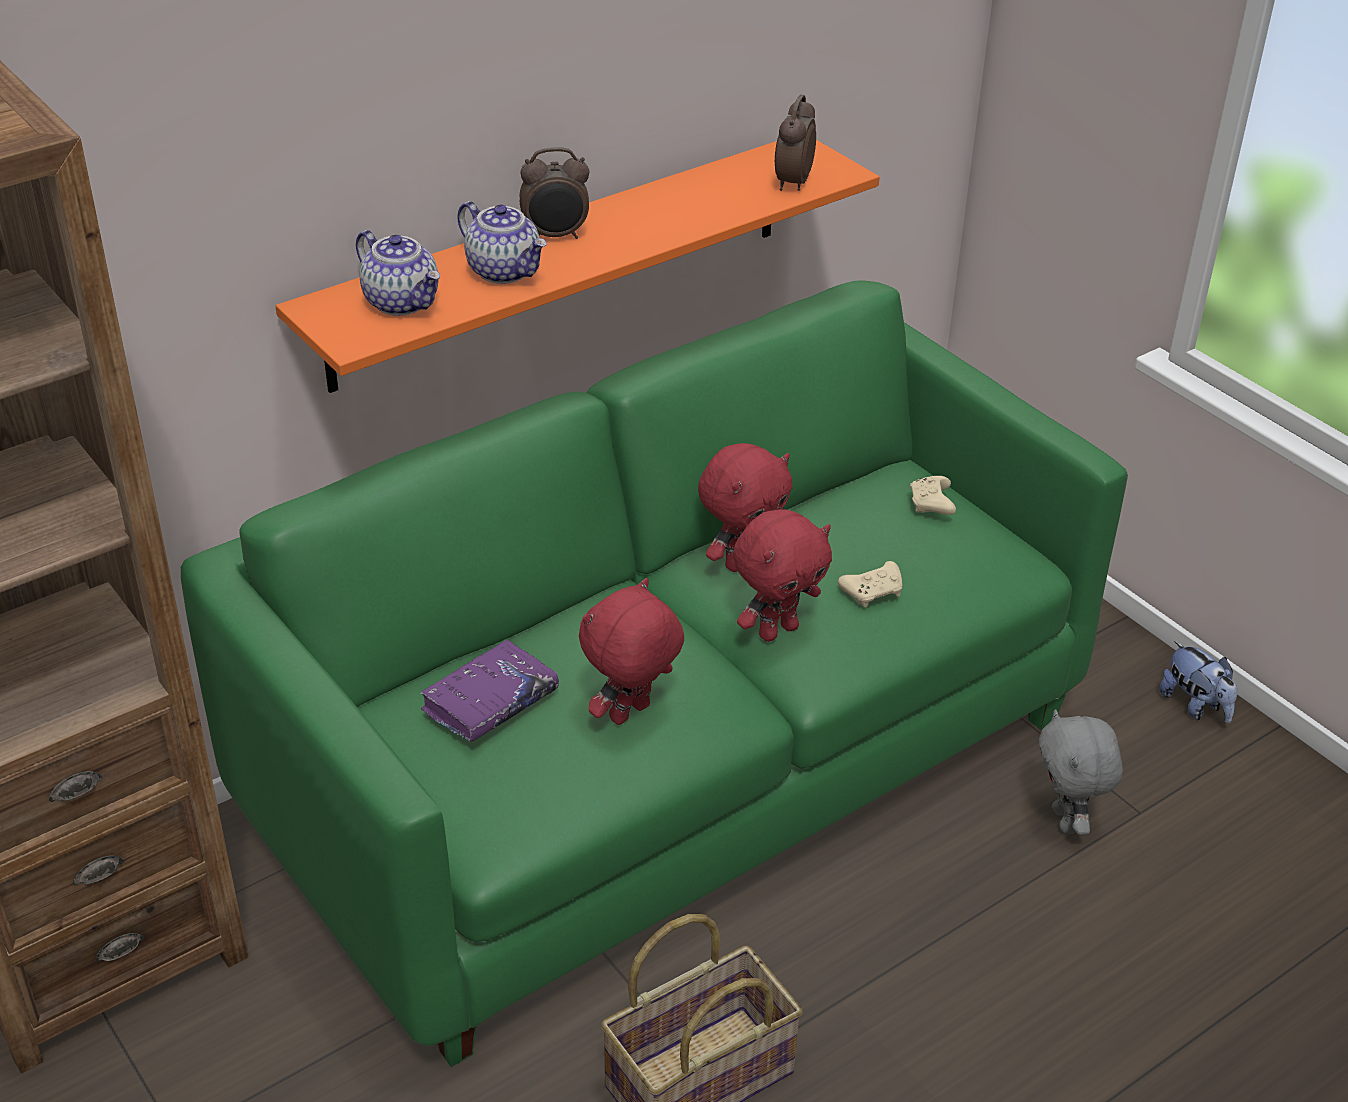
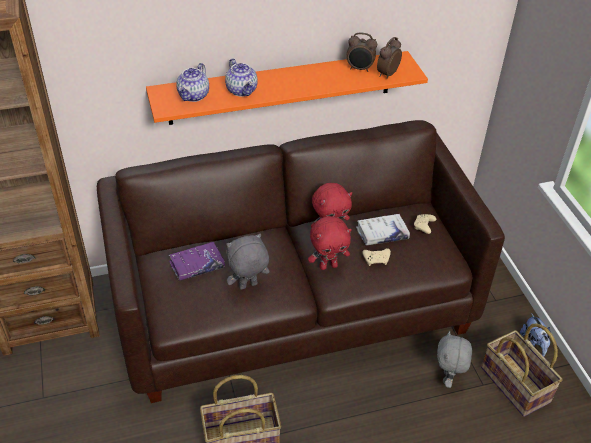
camera: 20 degrees right, 5 degrees up
green sofa [181,280,1128,1067] -> brown sofa [97,120,505,403]
teapot [356,230,440,316] -> teapot turned 45 degrees clockwise [176,63,209,102]
alarm clock [520,147,589,239] -> alarm clock moved to [346,32,377,72]
red plush toy [579,578,684,725] -> grey plush toy [226,234,269,290]
none -> white book [356,214,410,245]
none -> basket [481,323,563,417]

